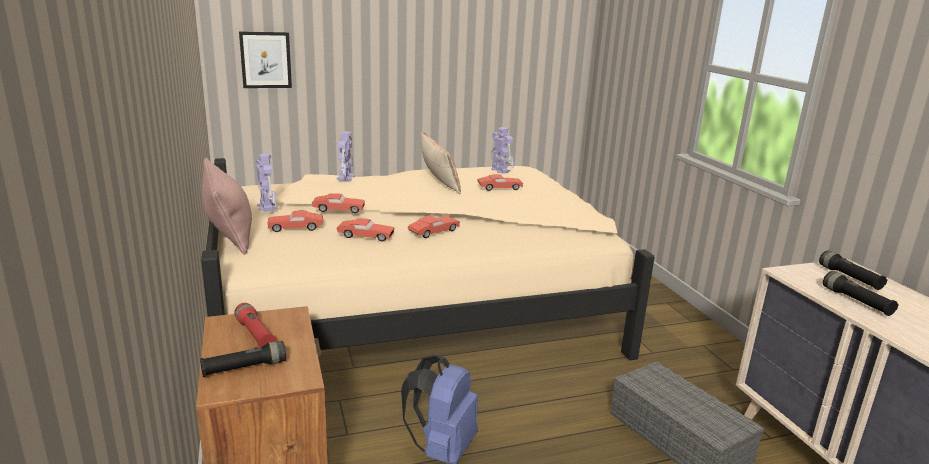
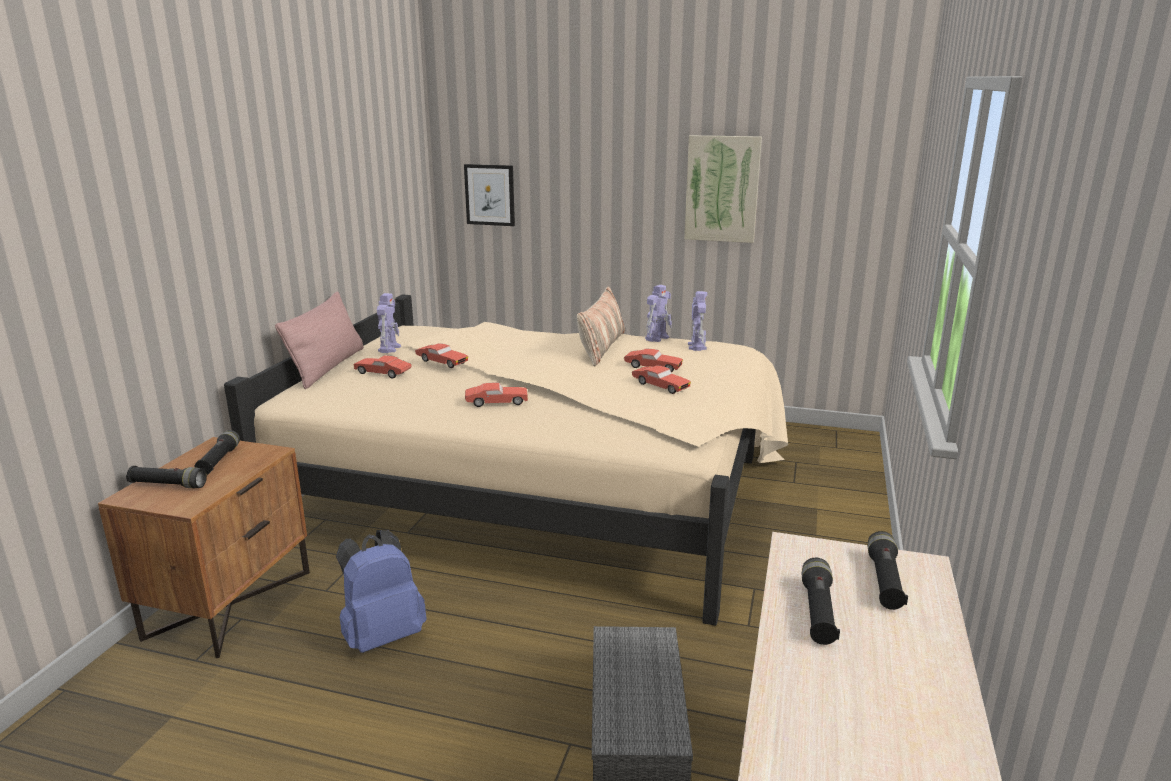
camera: 35 degrees right, 0 degrees up
red flashlight [234,303,277,347] -> black flashlight [194,430,240,475]
toy robot [337,131,355,181] -> toy robot moved to [645,285,672,342]
red toy car [337,218,394,241] -> red toy car moved to [632,365,691,394]
none -> picture [684,135,762,243]

